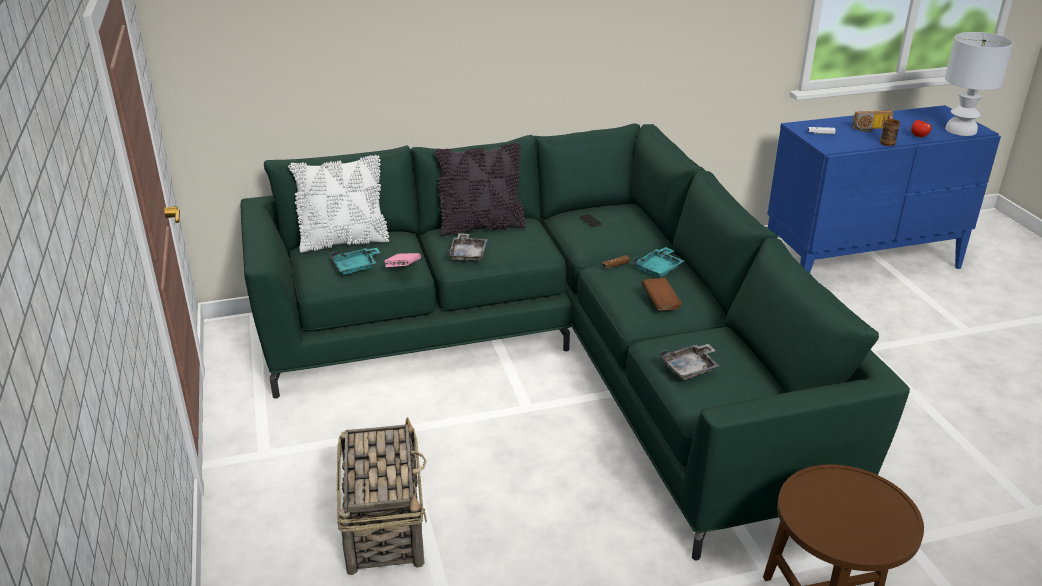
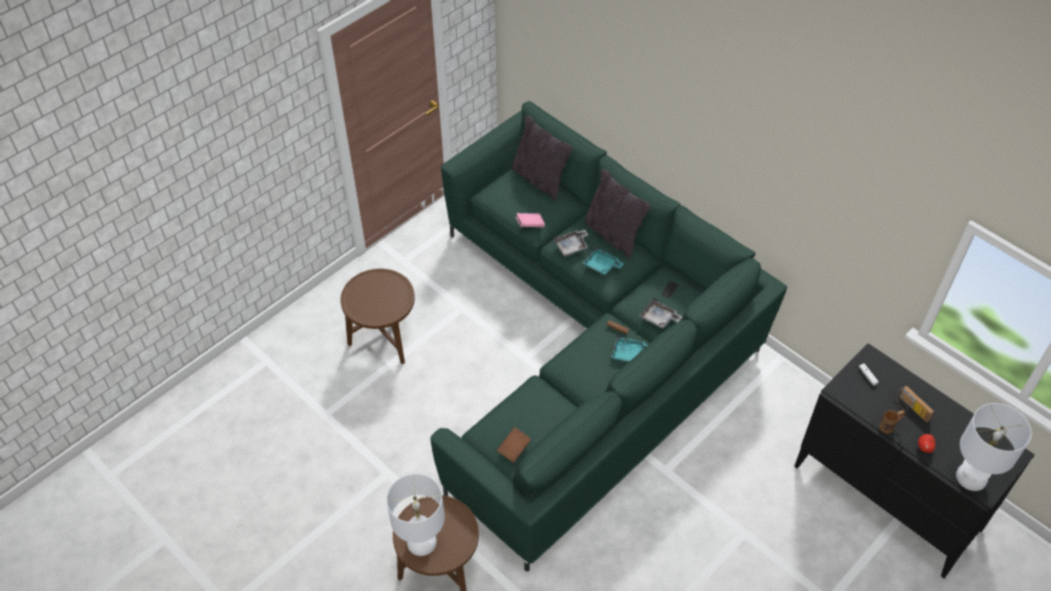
camera: 60 degrees right, 20 degrees up
white pillow [288,155,389,253] -> black pillow [511,115,573,201]
turquoise tray [331,248,380,275] -> turquoise tray moved to [582,246,624,275]
basket [337,417,427,575] -> brown side table [340,269,415,364]
brown book [642,278,682,311] -> brown book moved to [497,427,531,463]
grey tray [660,344,720,380] -> grey tray moved to [639,297,682,329]
blue cabinet [767,105,1001,273] -> black cabinet [794,343,1035,578]
none -> white table lamp [387,474,445,556]

